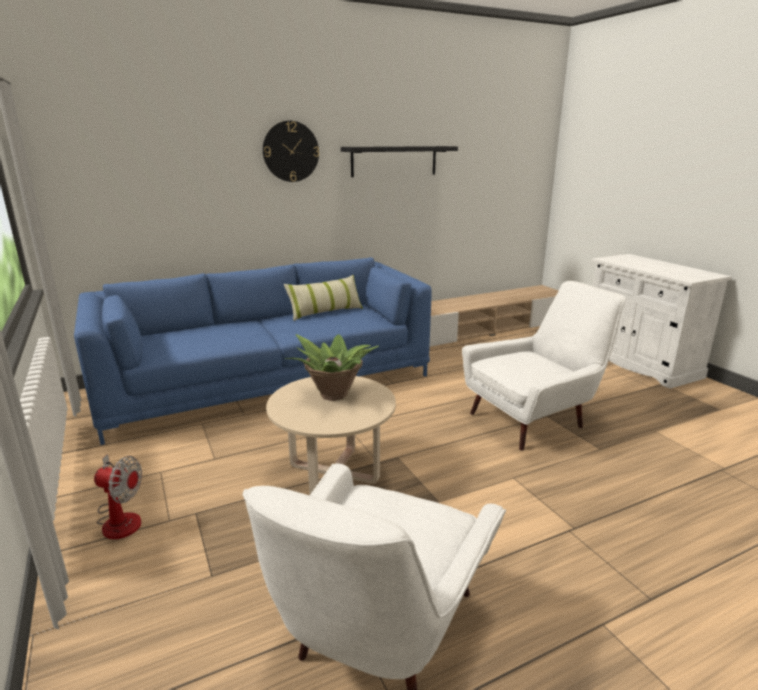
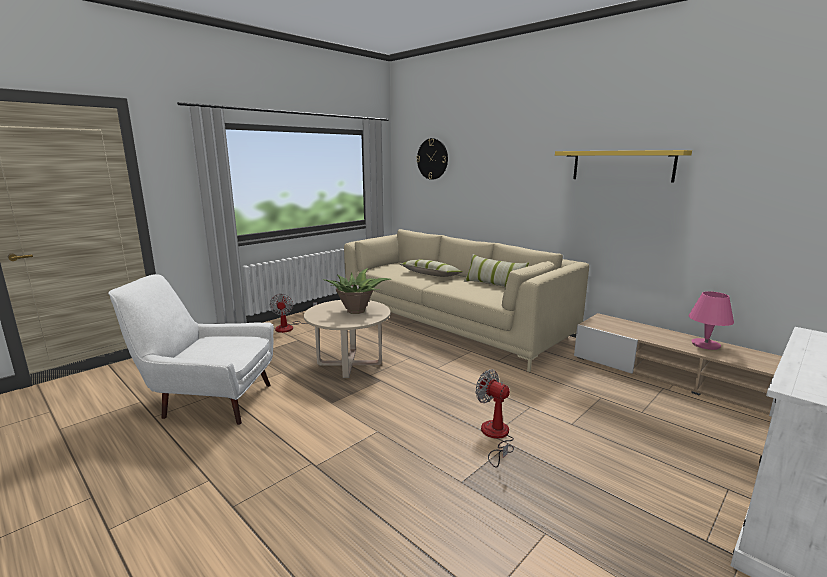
camera: 70 degrees right, 5 degrees down
blue sofa [74,257,432,445] -> beige sofa [344,229,589,372]
wall clock [263,121,319,182] -> wall clock moved to [416,138,448,180]
black shelf [341,146,458,177] -> yellow shelf [555,150,692,183]
white armchair [462,281,626,451] -> fan [476,369,514,468]
none -> pillow [400,259,462,277]
none -> pink table lamp [689,291,734,350]

